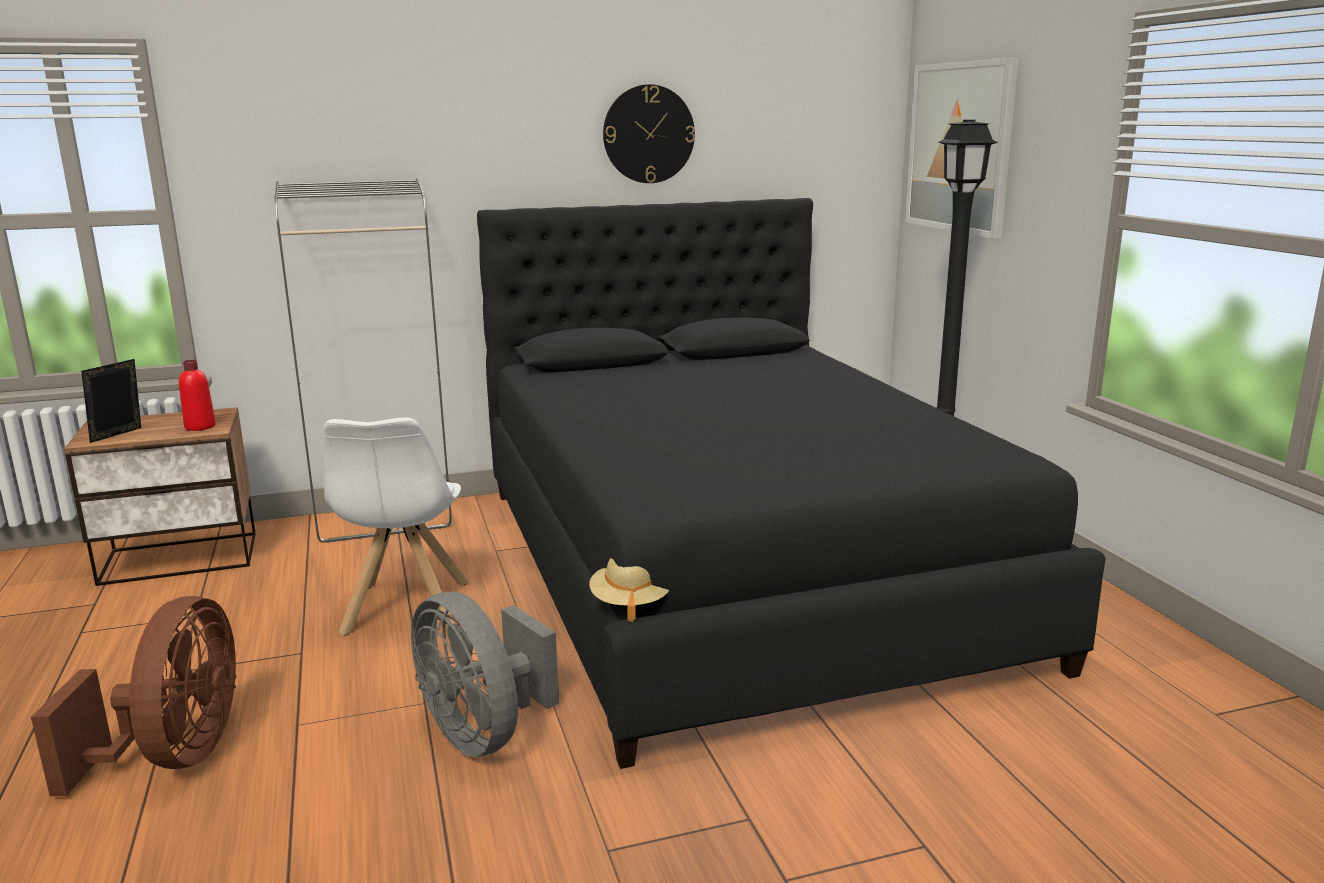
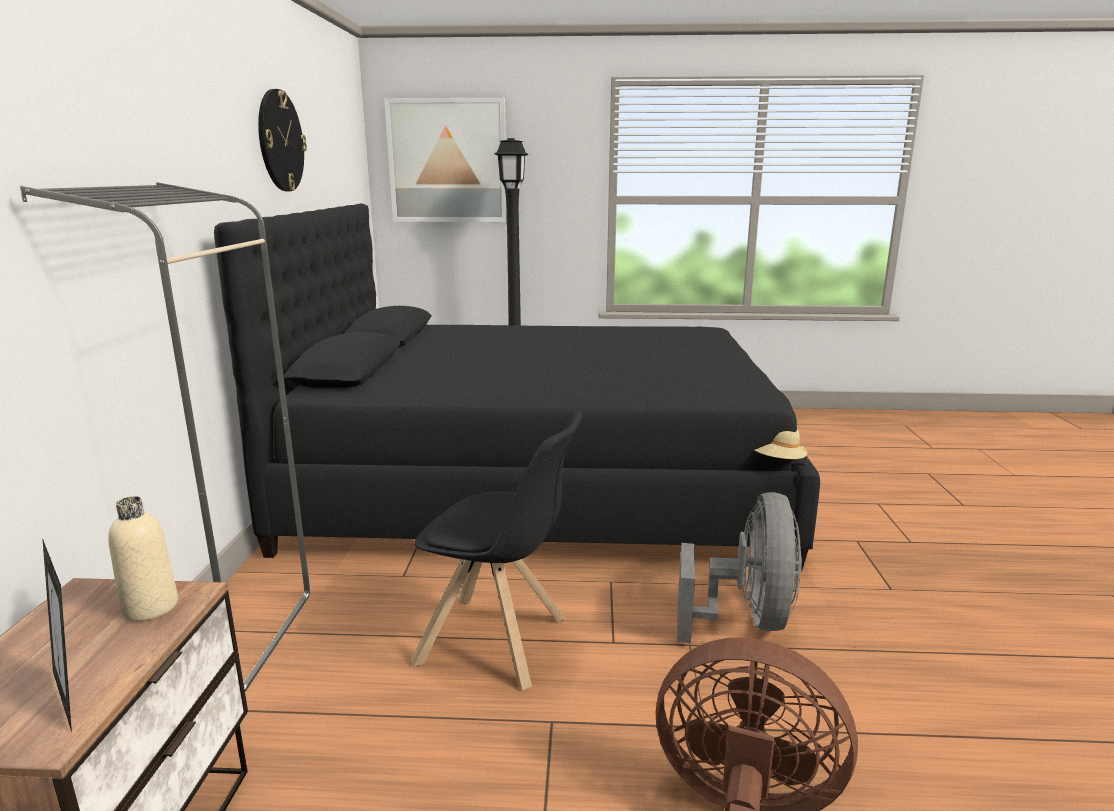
camera: 70 degrees left, 0 degrees up
red bottle [179,360,216,431] -> beige bottle [108,496,178,622]
white chair [324,418,469,636] -> black chair [411,411,582,690]
grey fan [411,591,559,757] -> grey fan turned 60 degrees counterclockwise [677,492,802,643]

